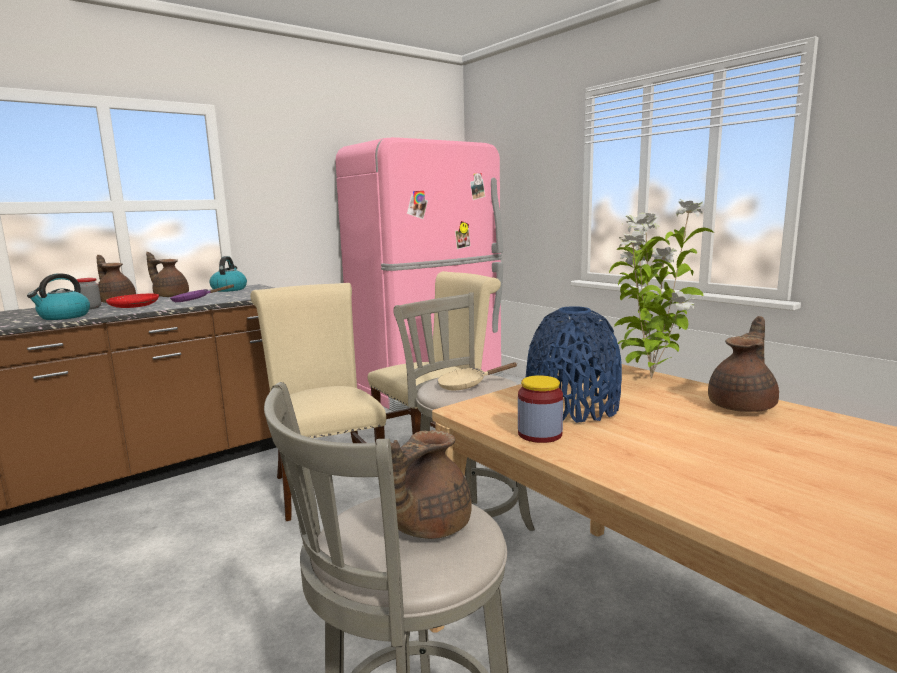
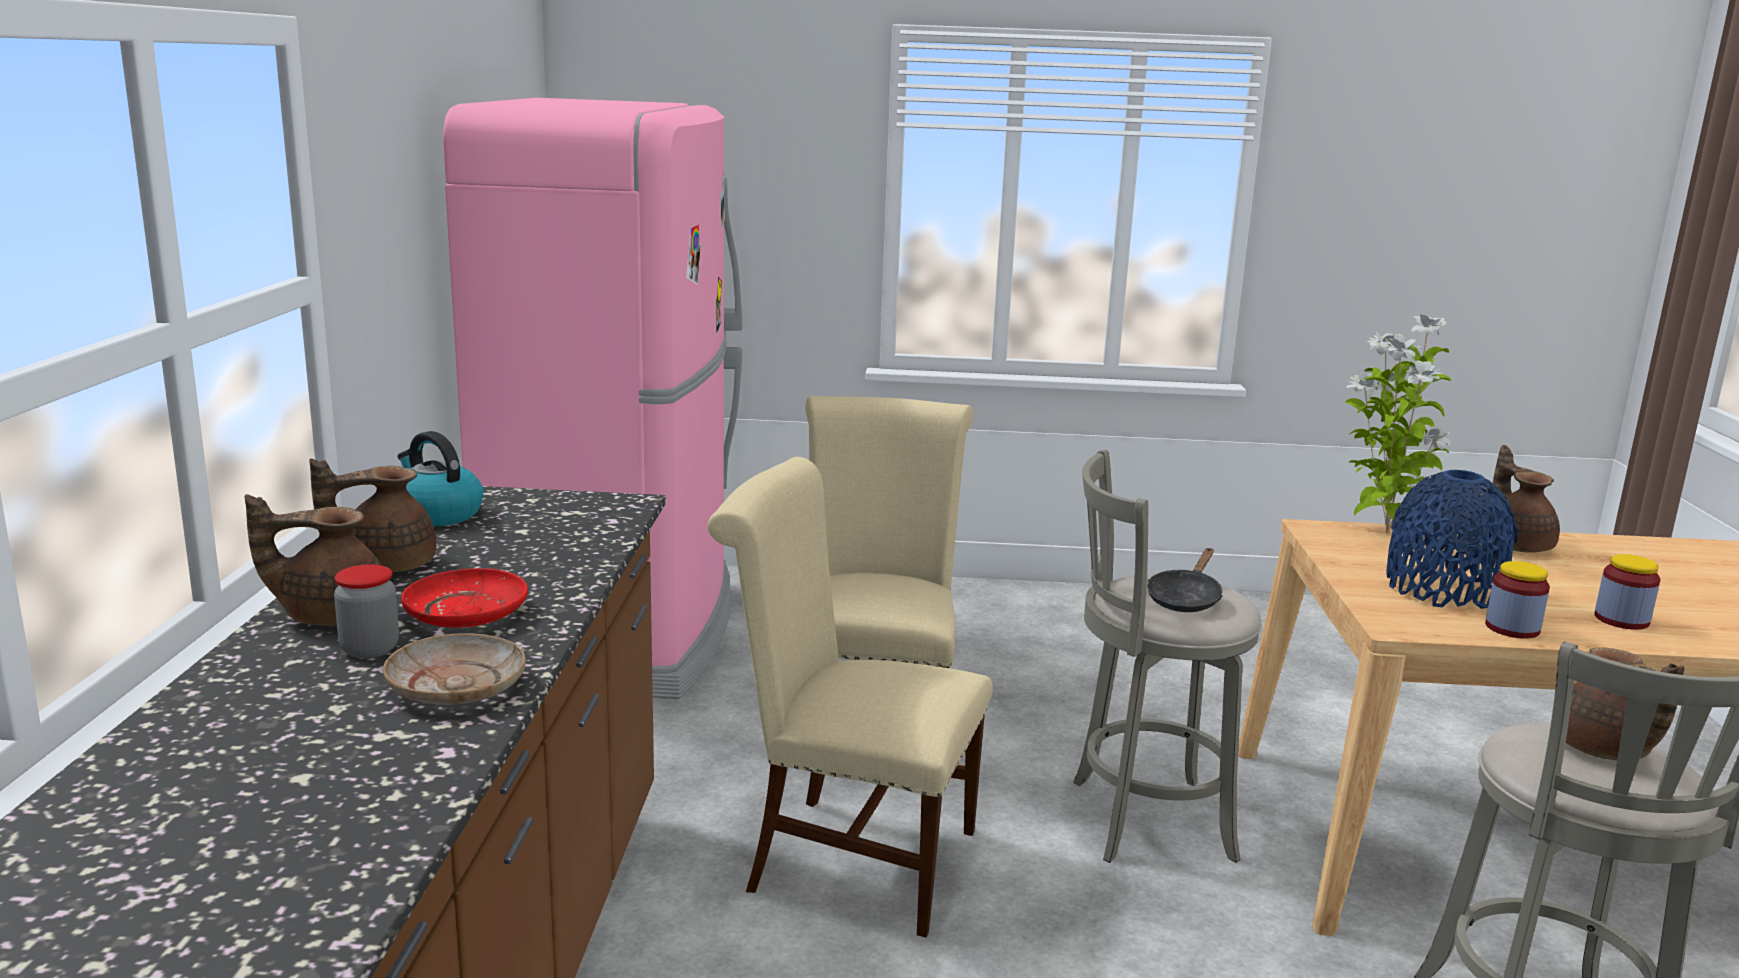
camera: 50 degrees left, 5 degrees up
kettle [27,273,90,320] -> beige plate [383,634,526,705]
purple frying pan [170,284,234,302] -> none
beige frying pan [437,362,518,390] -> black frying pan [1147,548,1223,612]
none -> jar [1594,554,1660,630]

